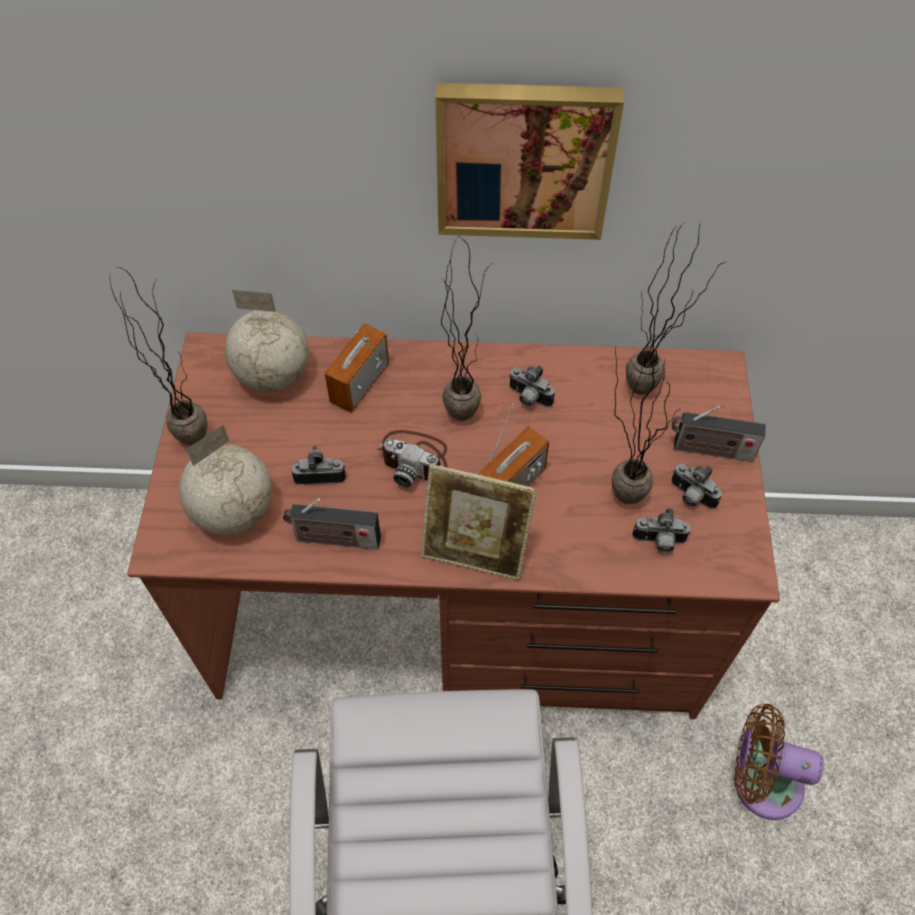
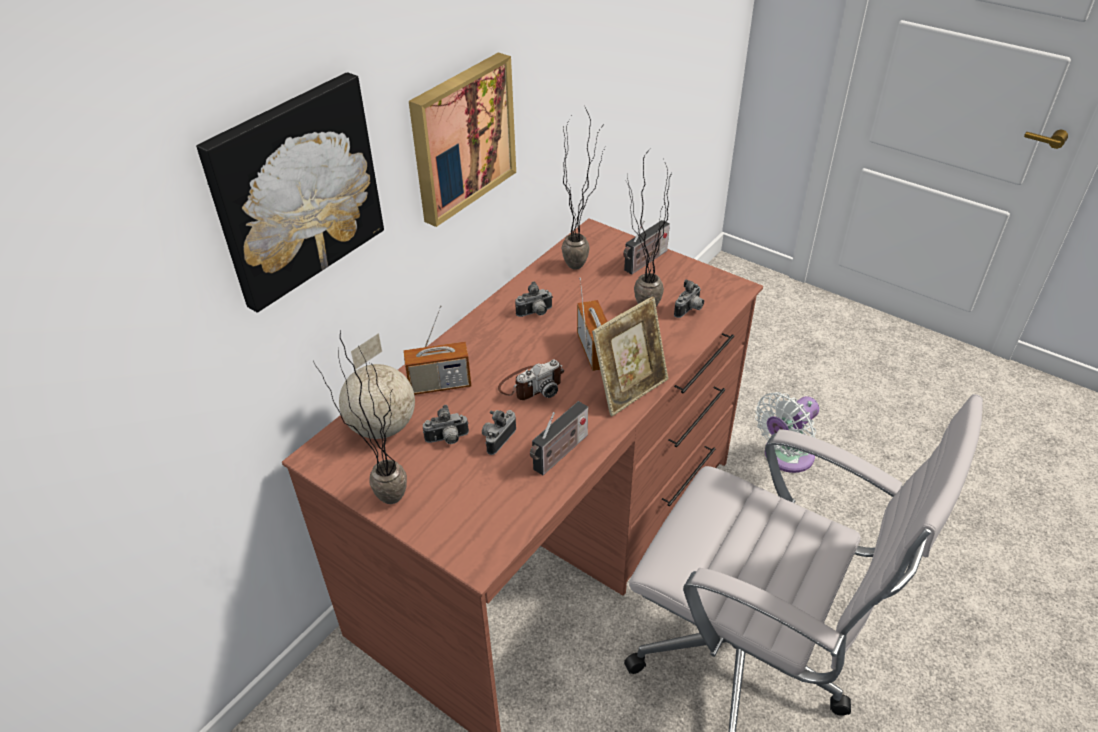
camera: 55 degrees left, 15 degrees down
globe [179,424,272,535] -> none
radio [324,324,389,413] -> radio turned 75 degrees counterclockwise [403,305,471,395]
potted plant [441,237,491,421] -> none
camera [671,464,722,509] -> camera moved to [423,405,469,444]
brown fan [734,703,824,820] -> white fan [755,392,819,473]
none -> picture [196,72,384,312]

